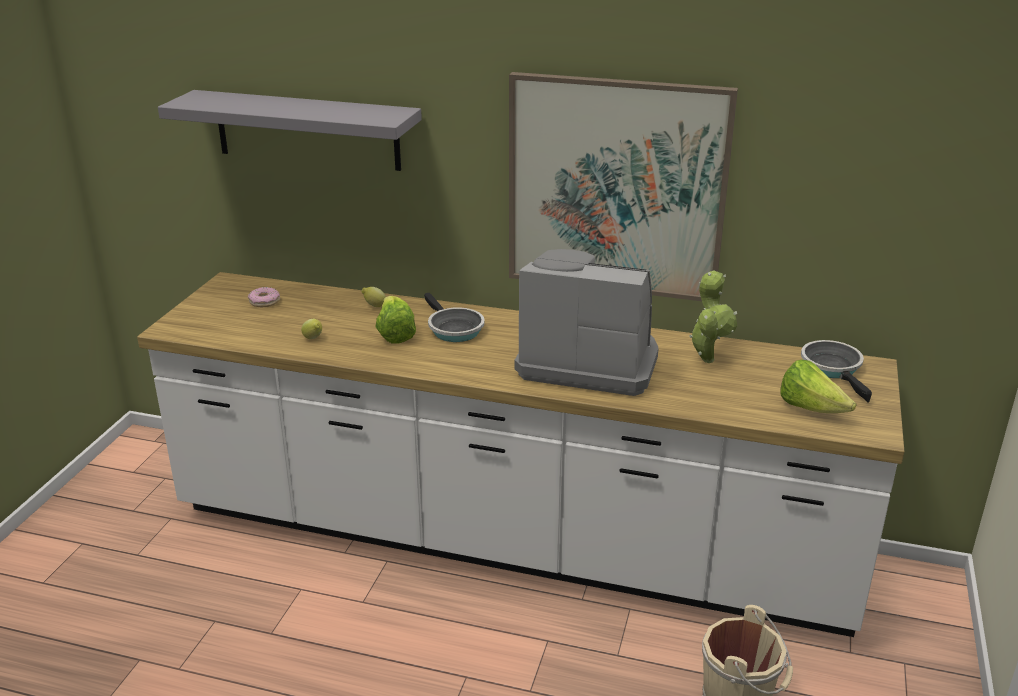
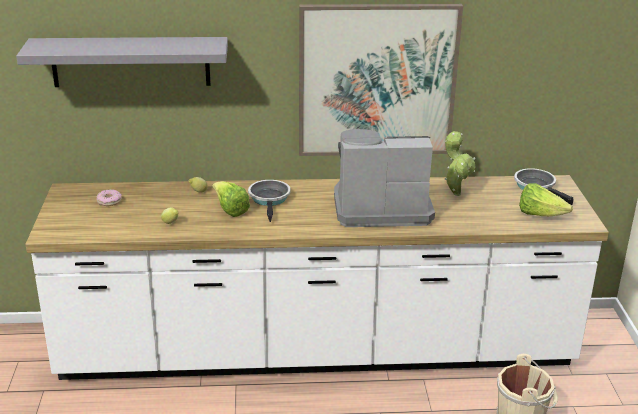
camera: 20 degrees left, 0 degrees up
frying pan [424,293,485,342] -> frying pan turned 135 degrees counterclockwise [248,180,291,222]

